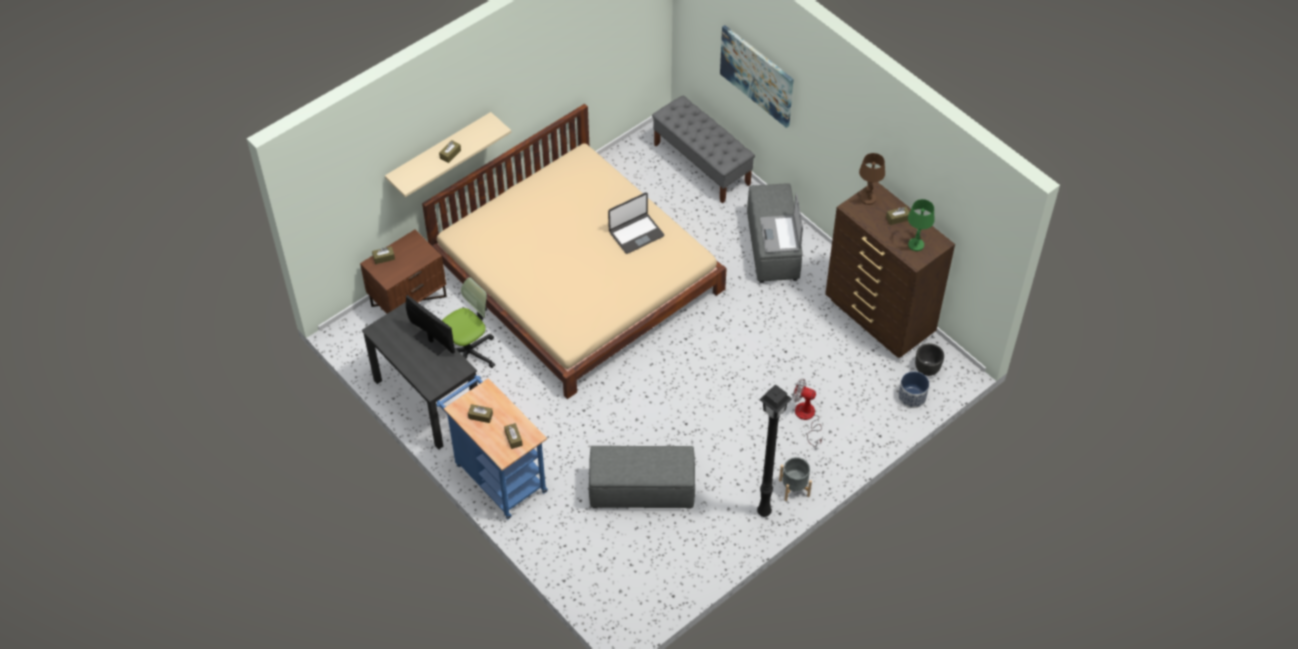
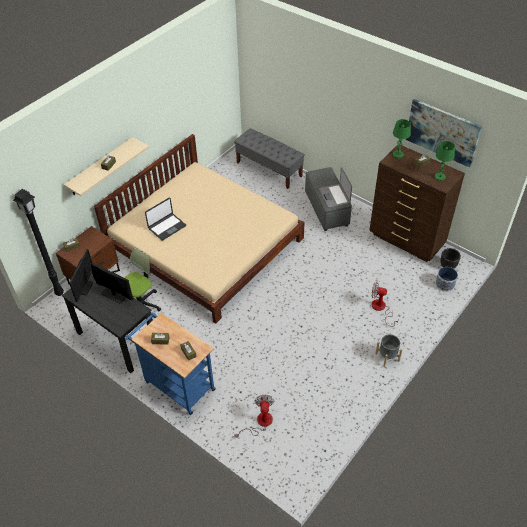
camera: 10 degrees left, 5 degrees down
grey ottoman [589,446,695,509] -> none
laptop [608,192,664,254] -> laptop moved to [145,198,186,241]
picture [720,25,794,128] -> picture moved to [406,99,482,168]
black floor lamp [757,384,792,517] -> black floor lamp moved to [12,189,64,296]
brown table lamp [859,153,885,205] -> green table lamp [393,119,411,158]
none -> monitor [69,249,93,302]
none -> fan [234,395,274,438]

